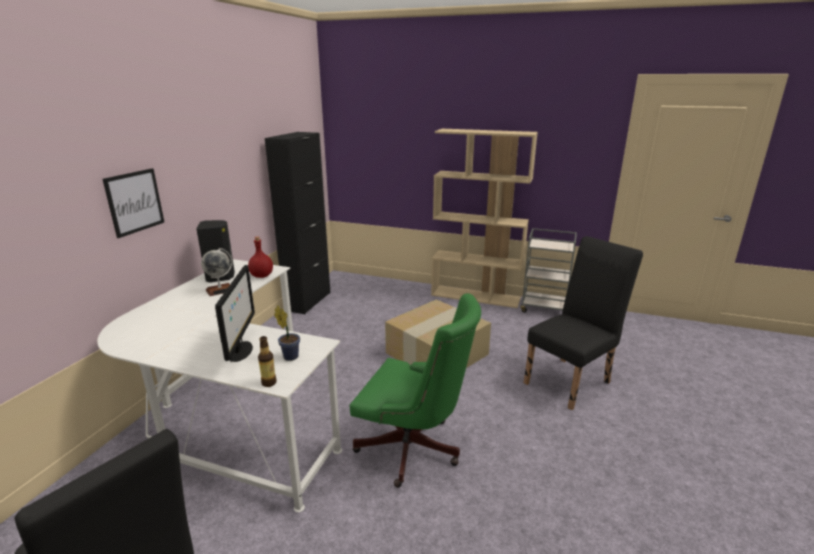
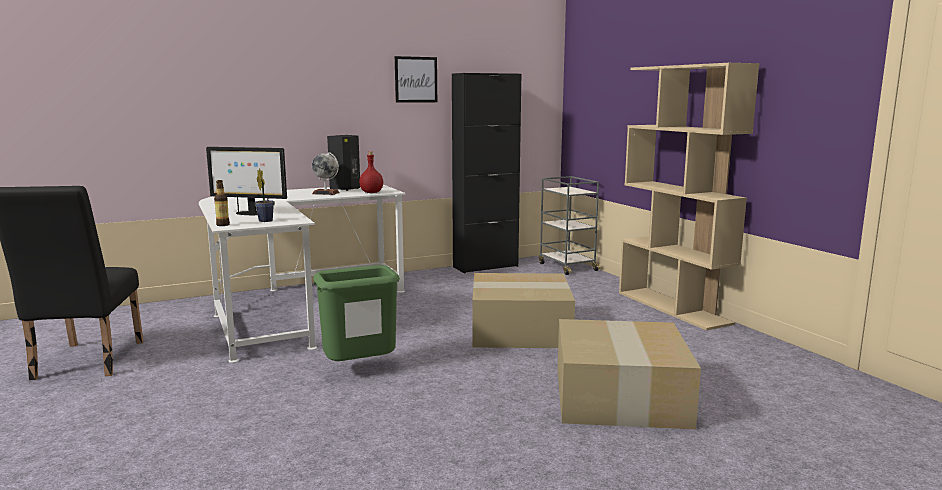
camera: 45 degrees right, 10 degrees down
picture [103,168,164,238] -> picture moved to [395,56,437,103]
monitor [215,265,255,362] -> monitor turned 60 degrees clockwise [206,147,287,215]
green office chair [350,293,481,488] -> green trash can [313,265,400,361]
grey cart [520,228,577,313] -> grey cart moved to [539,176,601,275]
black chair [524,236,643,410] -> cardboard box [558,319,701,429]

